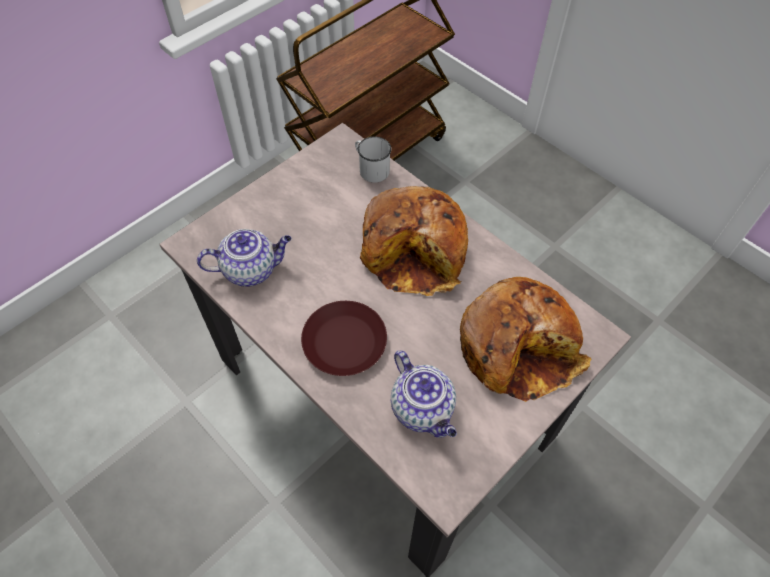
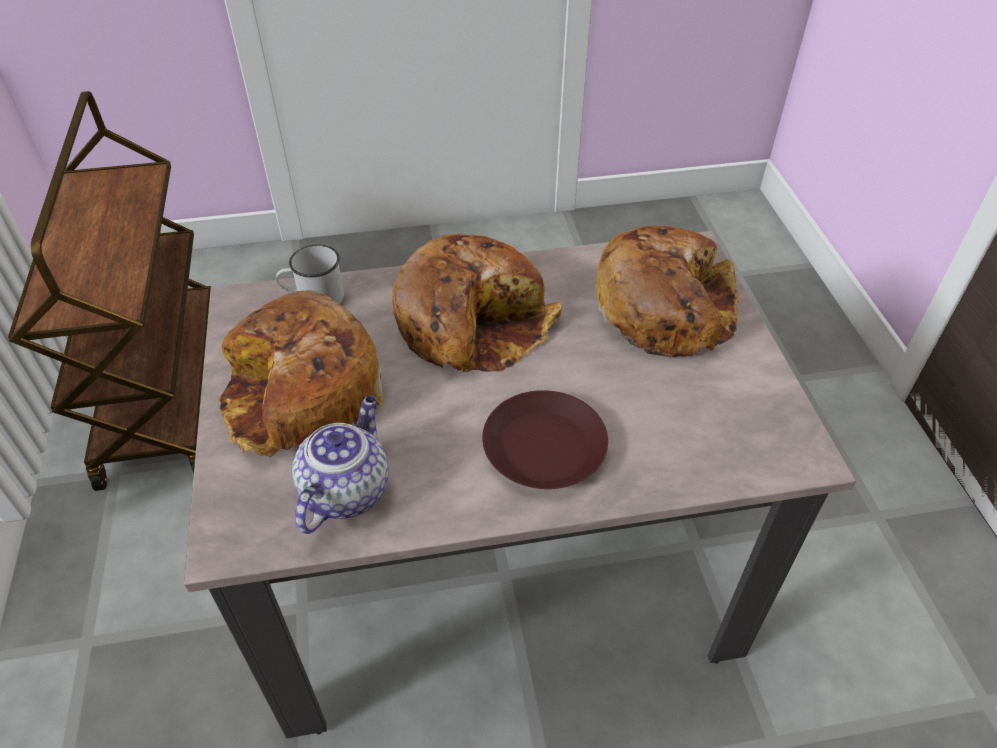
camera: 55 degrees left, 10 degrees down
teapot [391,350,457,438] -> none
none -> bread [219,290,383,458]

